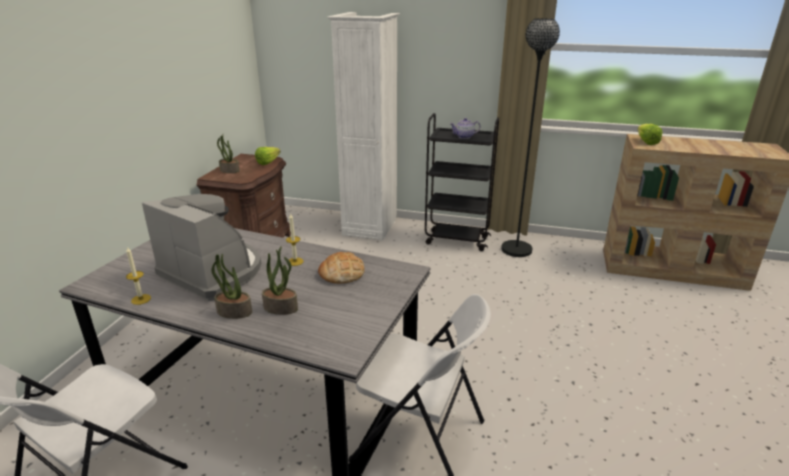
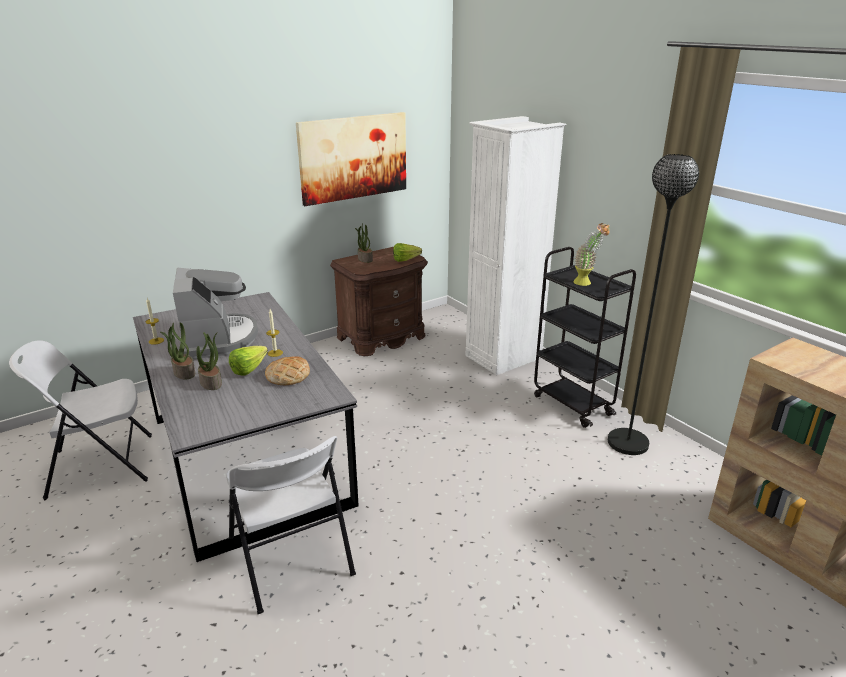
camera: 40 degrees right, 0 degrees up
teapot [450,118,480,139] -> potted plant [573,223,610,286]
lettuce [638,124,663,145] -> lettuce moved to [229,346,268,376]
none -> picture [296,112,406,206]

